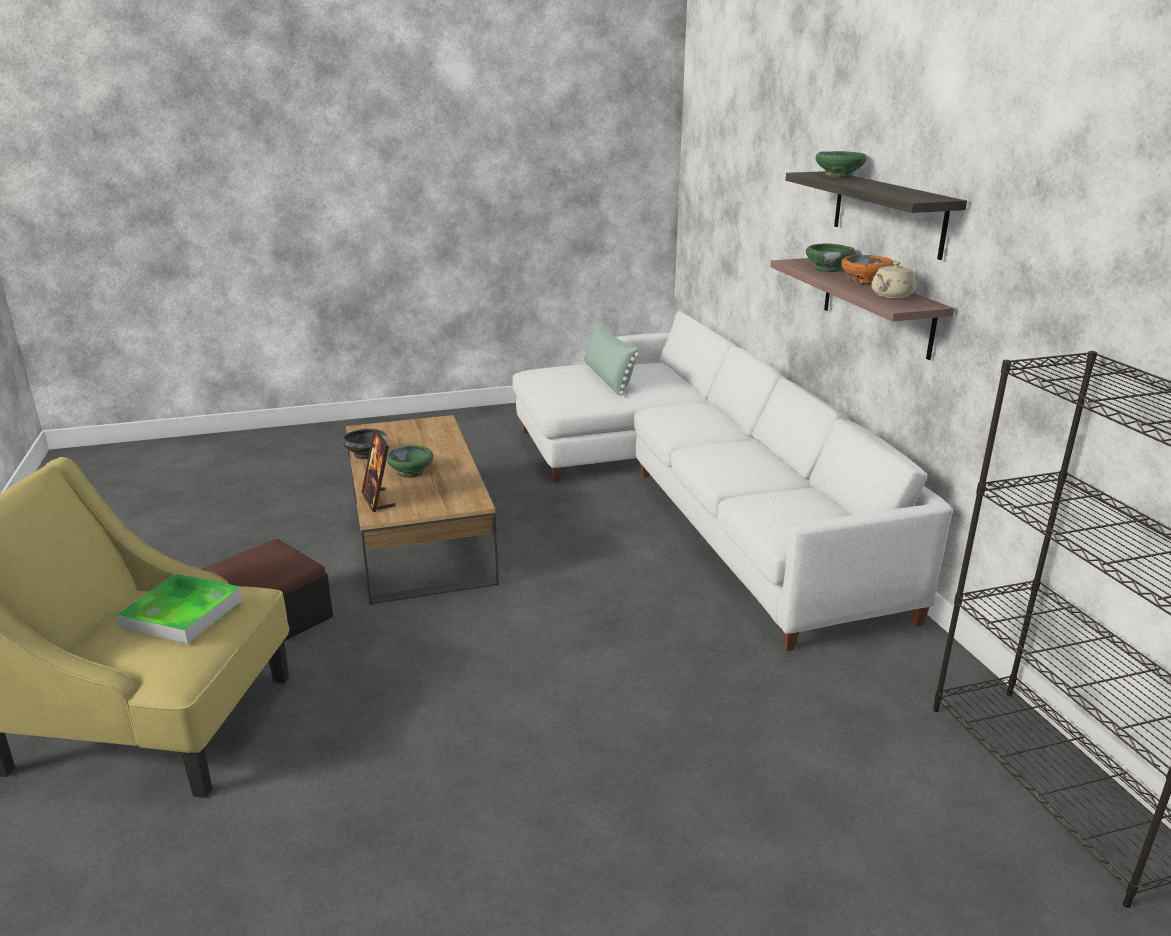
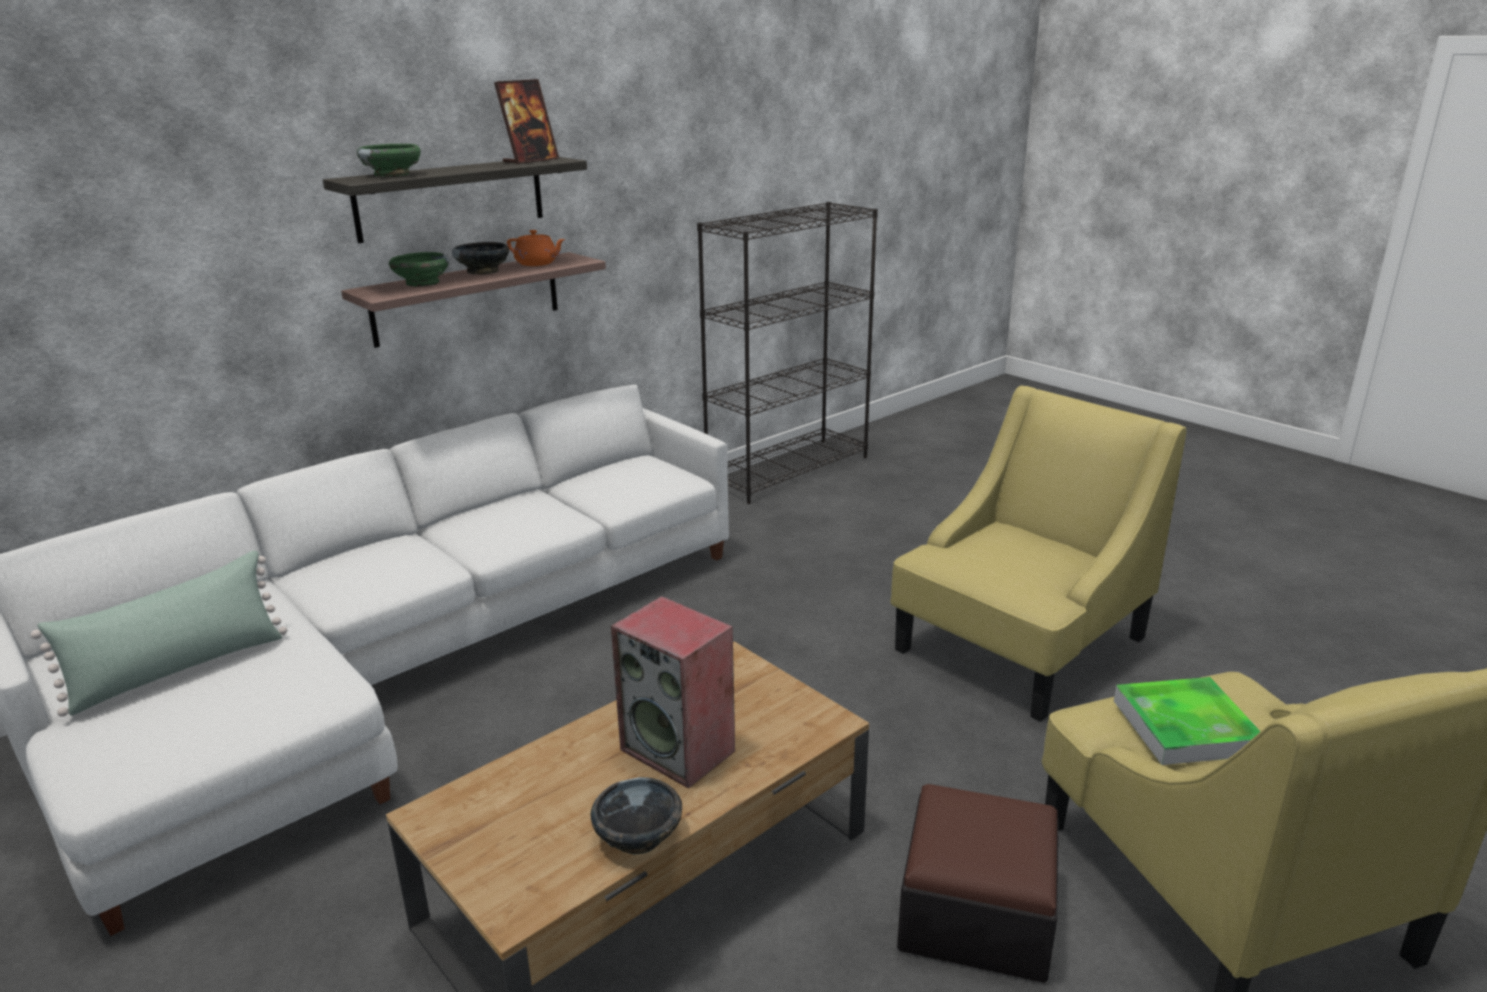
camera: 115 degrees left, 0 degrees up
picture frame [361,429,396,512] -> picture frame moved to [494,79,559,164]
green bowl [386,445,433,478] -> speaker [611,596,735,789]
orange bowl [841,255,894,286] -> black bowl [452,242,509,275]
beige teapot [871,261,916,298] -> orange teapot [507,230,566,266]
none -> yellow armchair [890,385,1187,722]

